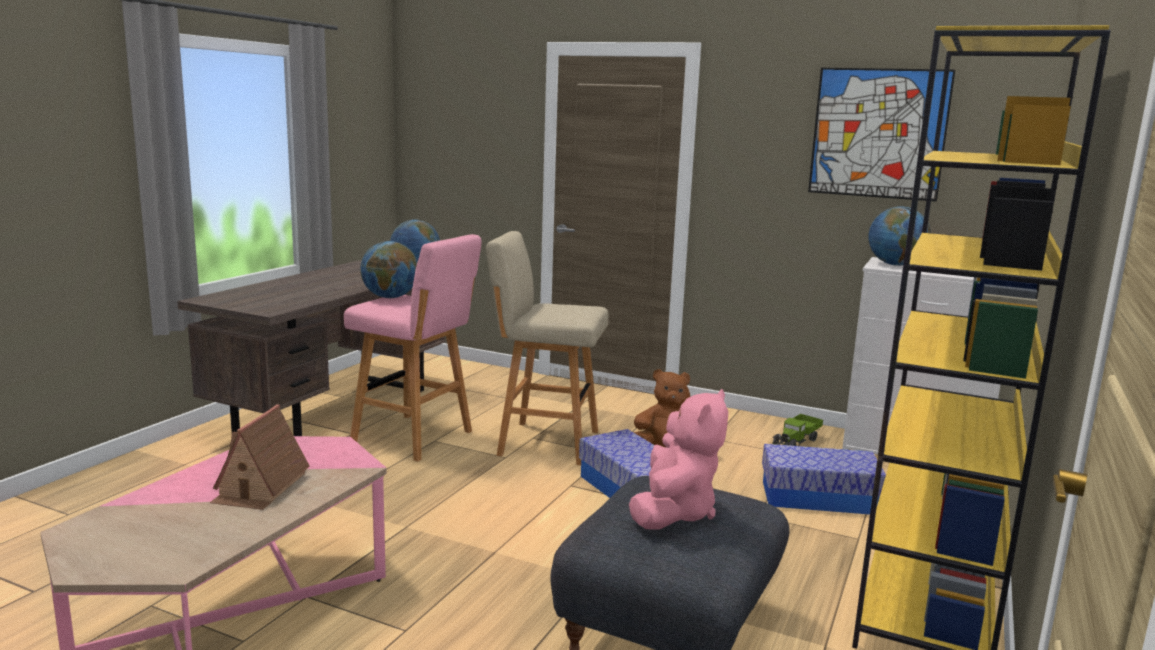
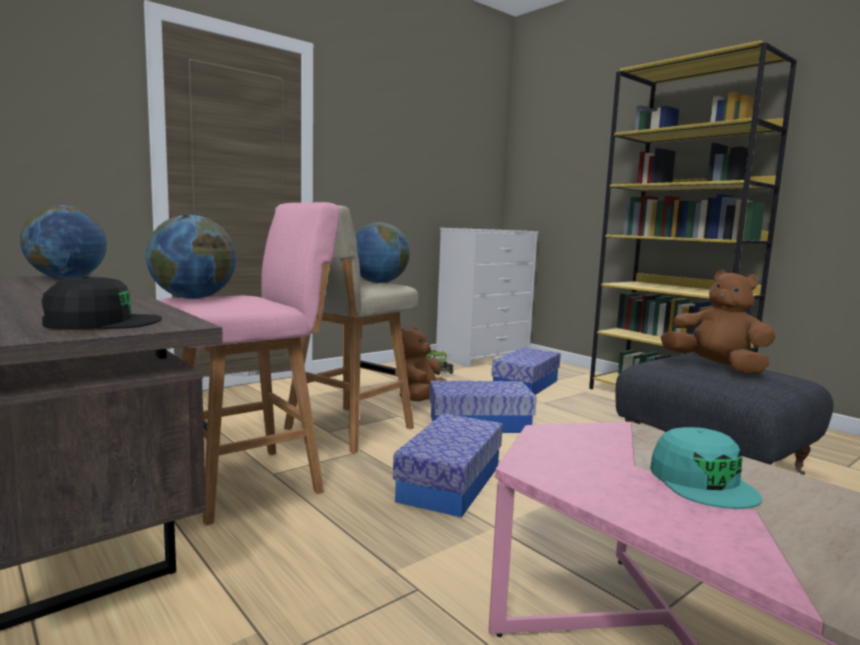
camera: 65 degrees left, 5 degrees down
toy house [210,404,310,510] -> turquoise cap [650,427,762,509]
pink plush toy [629,389,728,530] -> brown plush toy [661,270,776,374]
picture [808,68,955,202] -> none
globe [868,206,931,266] -> globe moved to [355,222,410,283]
none -> black cap [41,276,162,330]
none -> storage box [393,413,503,518]

